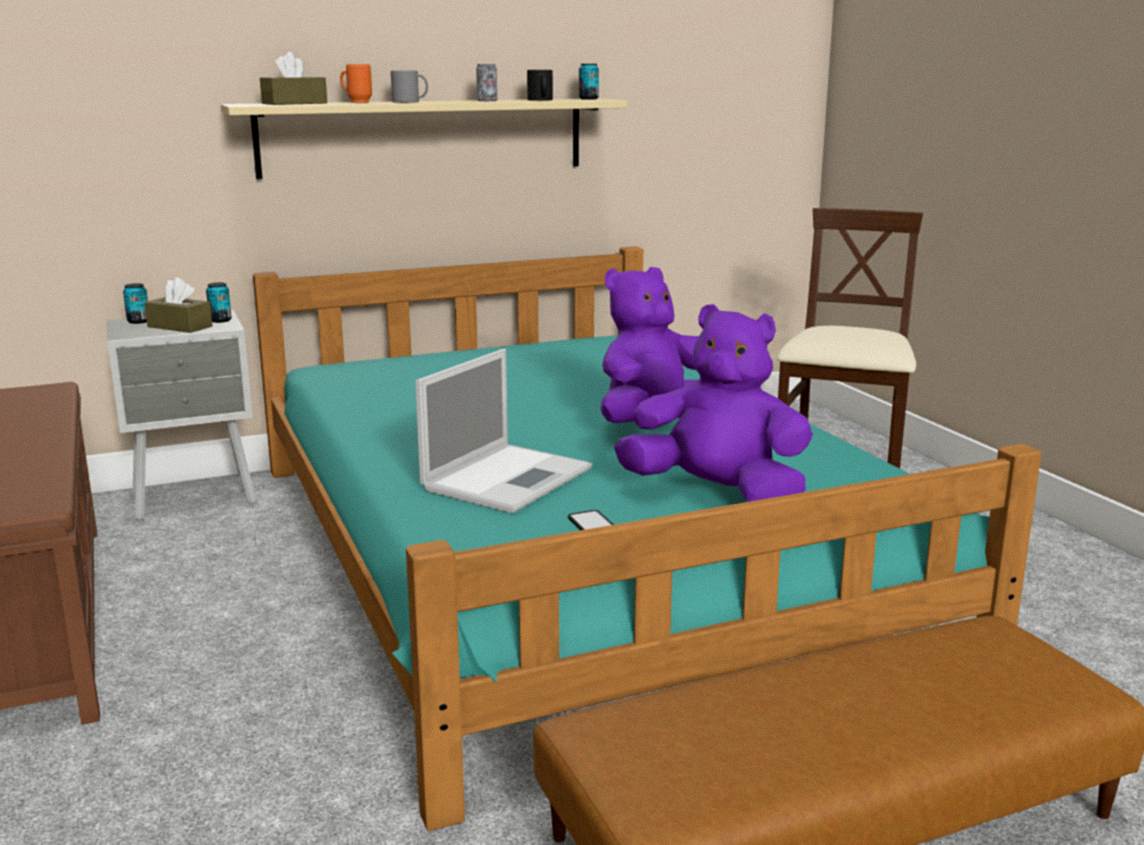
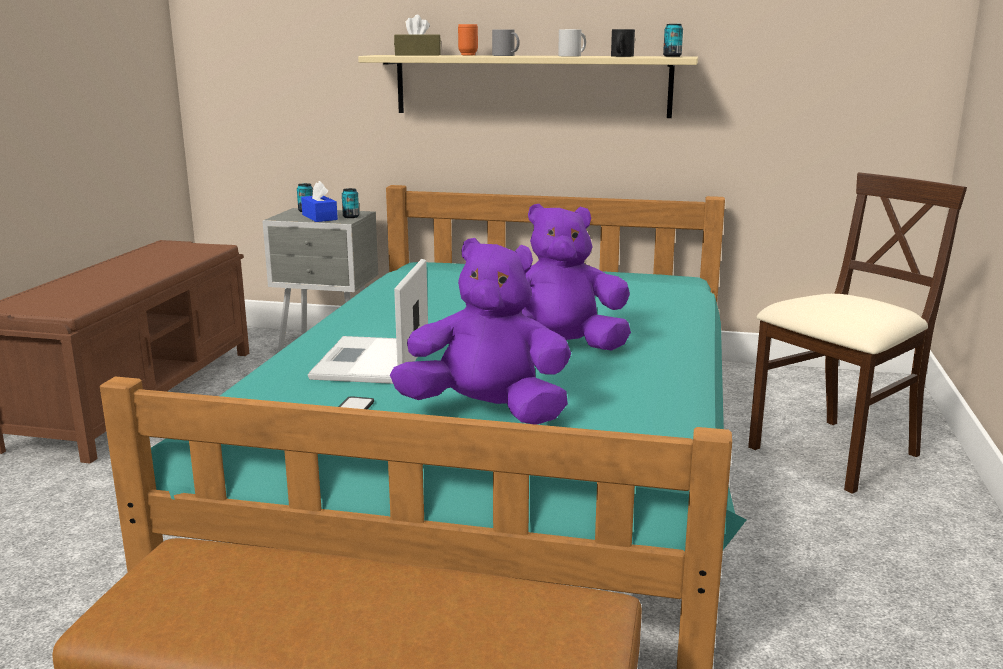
camera: 35 degrees right, 0 degrees up
brown tissue box [144,277,212,333] -> blue tissue box [301,181,338,222]
laptop [415,348,592,513] -> laptop turned 120 degrees clockwise [308,259,428,384]
can [476,64,497,101] -> white mug [558,29,586,57]
purple plush toy [614,304,813,502] -> purple plush toy turned 45 degrees counterclockwise [390,238,571,425]

